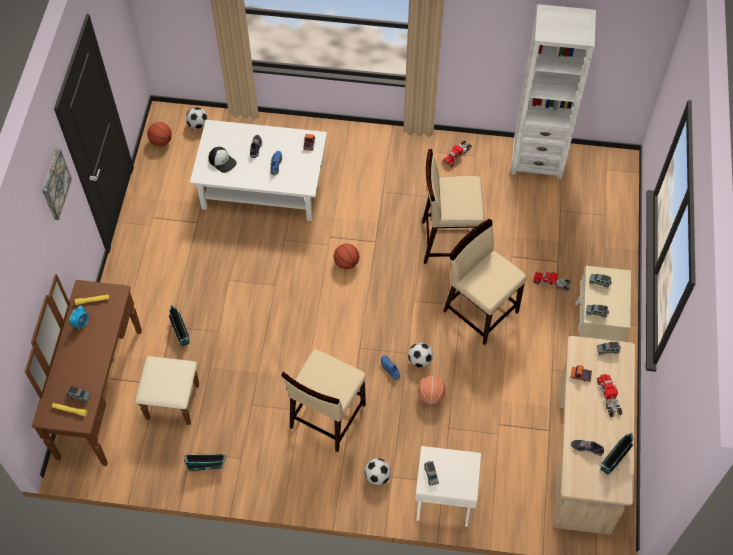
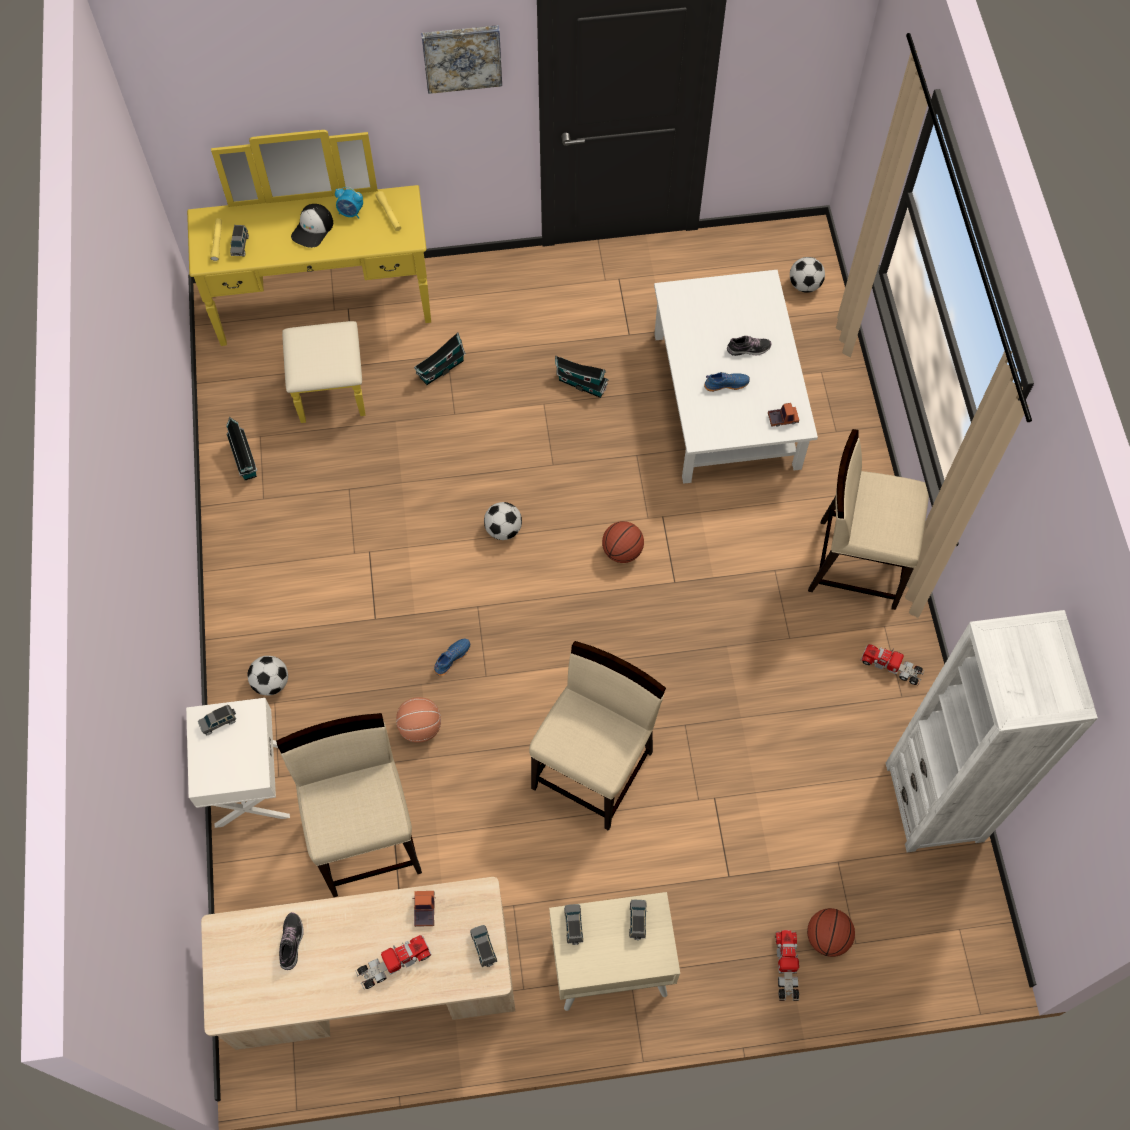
camera: 75 degrees right, 5 degrees up
brown dresser [25,274,199,466] -> yellow dresser [187,130,431,423]
basketball [147,122,172,147] -> basketball moved to [807,908,855,957]
cap [209,147,237,173] -> cap moved to [291,204,333,248]
beige chair [281,349,366,452] -> beige chair moved to [808,429,929,610]
football [408,343,433,367] -> football moved to [484,502,522,540]
beige stool [422,149,484,264] -> beige stool moved to [276,713,422,897]
toy truck [533,272,571,291] -> toy truck moved to [776,930,799,1001]
toy house [600,433,634,475] -> toy house moved to [555,356,608,398]

